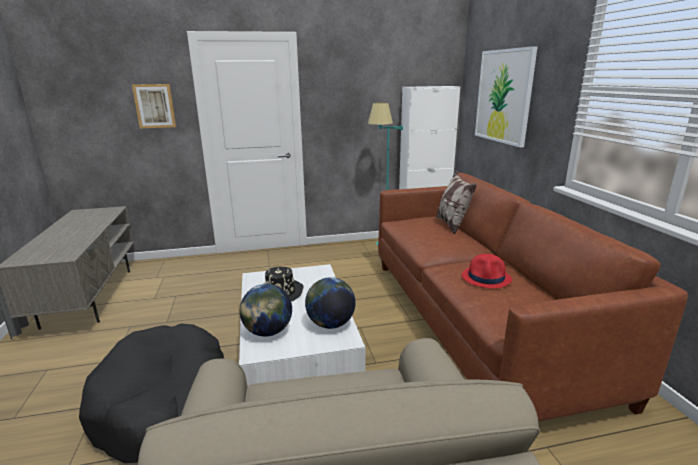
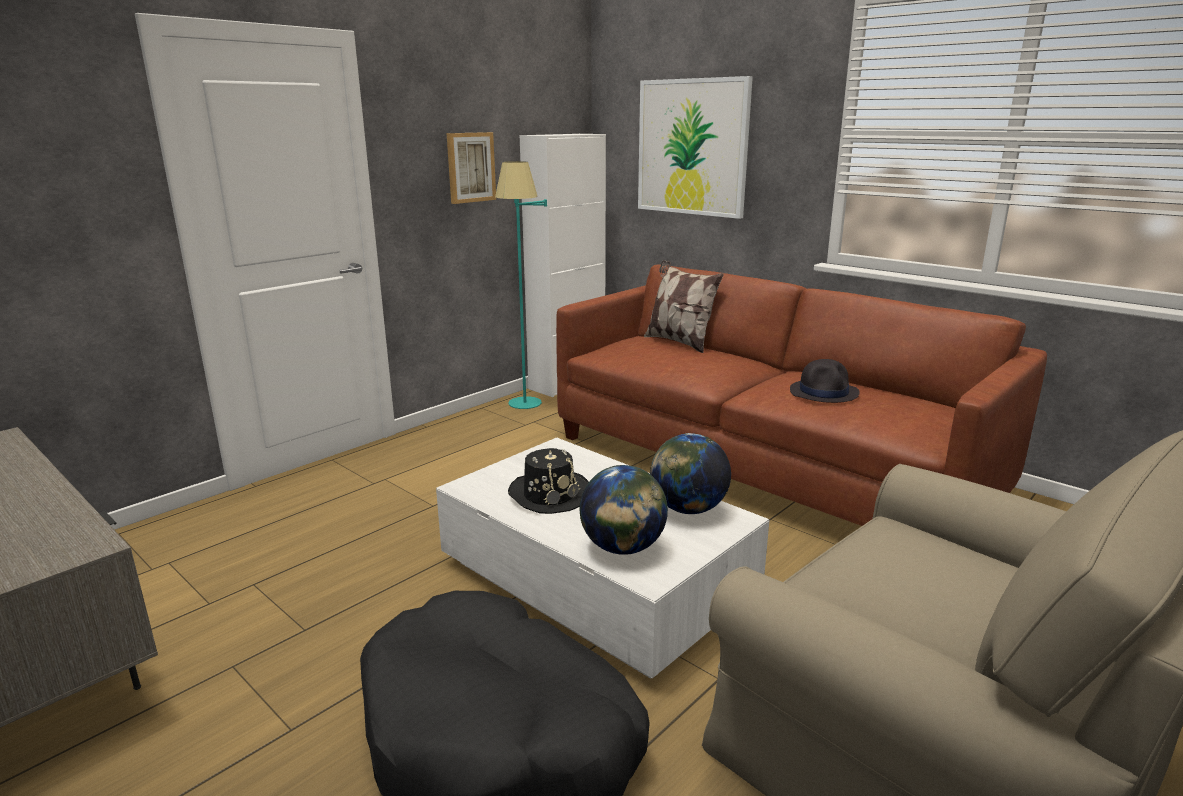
camera: 35 degrees left, 0 degrees up
picture [132,84,176,128] -> picture moved to [447,132,496,204]
red hat [461,254,512,288] -> black hat [790,359,860,403]

